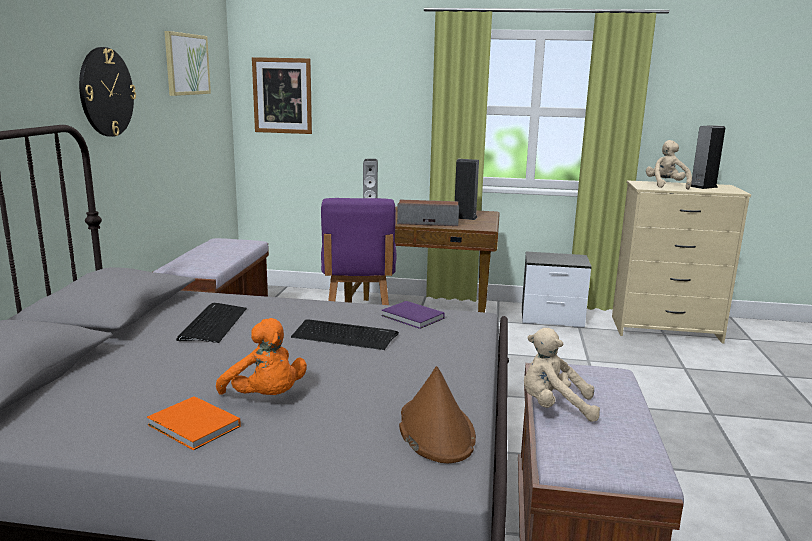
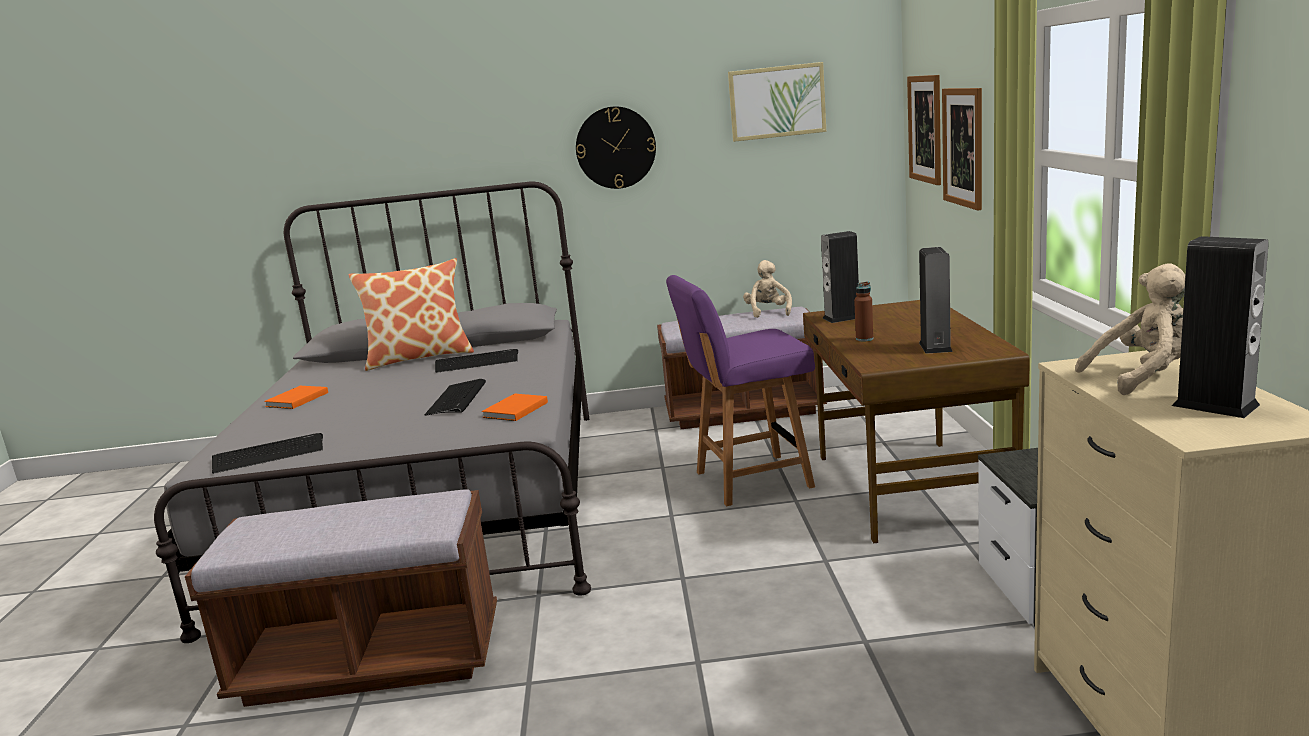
camera: 80 degrees right, 0 degrees up
orange plush toy [216,318,307,395] -> none
purple book [381,301,445,329] -> orange book [482,394,548,421]
speaker [397,200,459,226] -> brown bottle [854,282,874,341]
brown hat [399,366,476,463] -> keyboard [212,433,323,474]
beige plush toy [524,328,600,422] -> beige plush toy moved to [743,260,792,318]
none -> pillow [349,258,474,371]
none -> picture [942,88,982,211]

